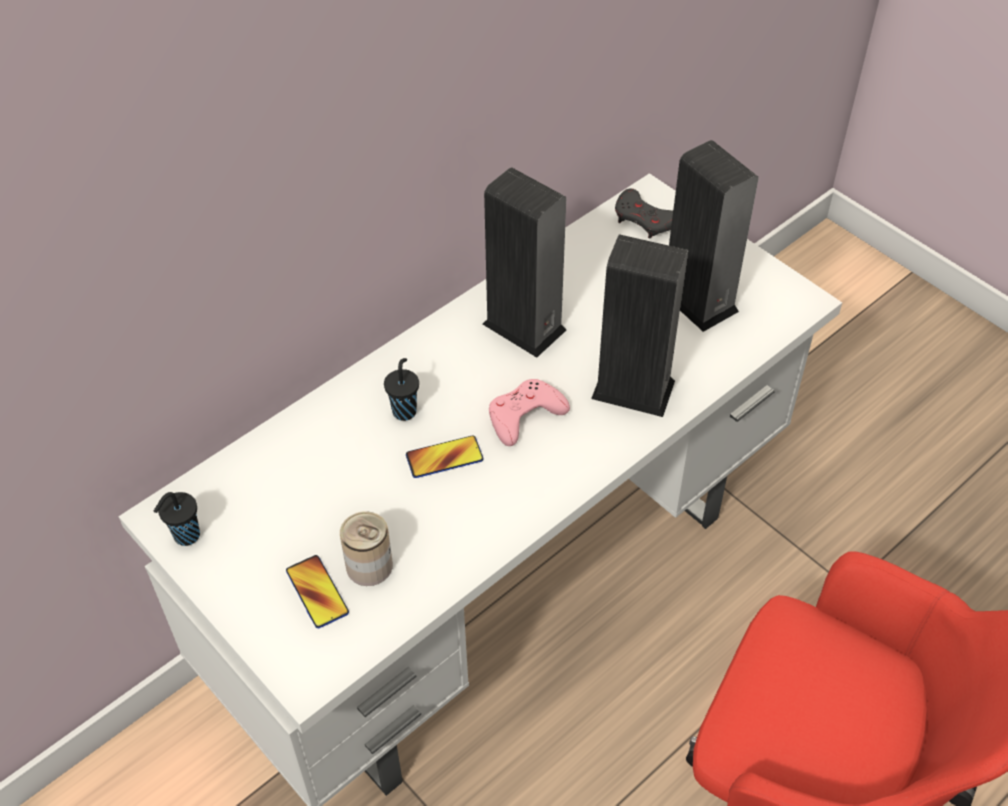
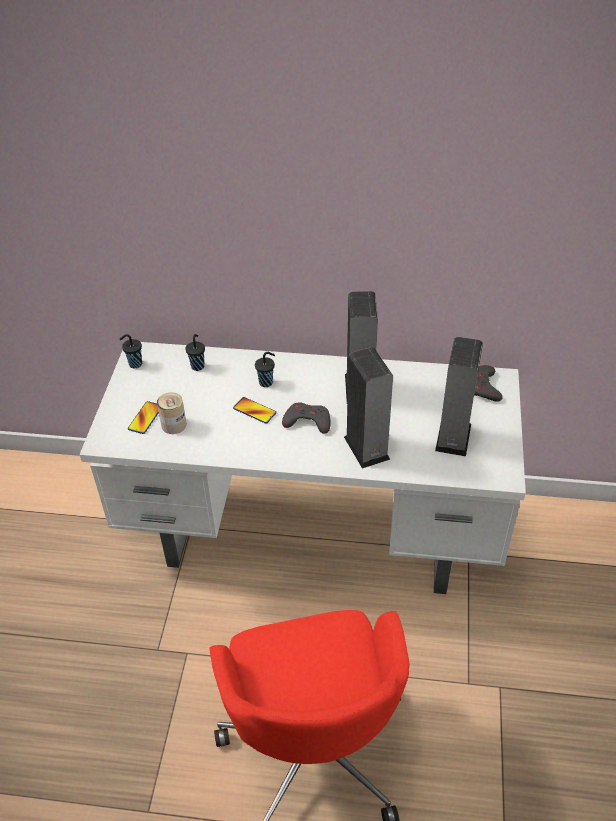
camera: 50 degrees right, 5 degrees down
pink game controller [489,379,570,446] -> grey game controller [282,402,331,434]
none -> black cup [185,334,205,371]

